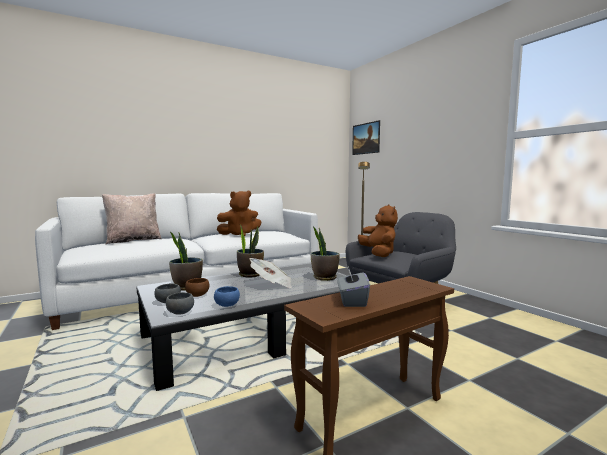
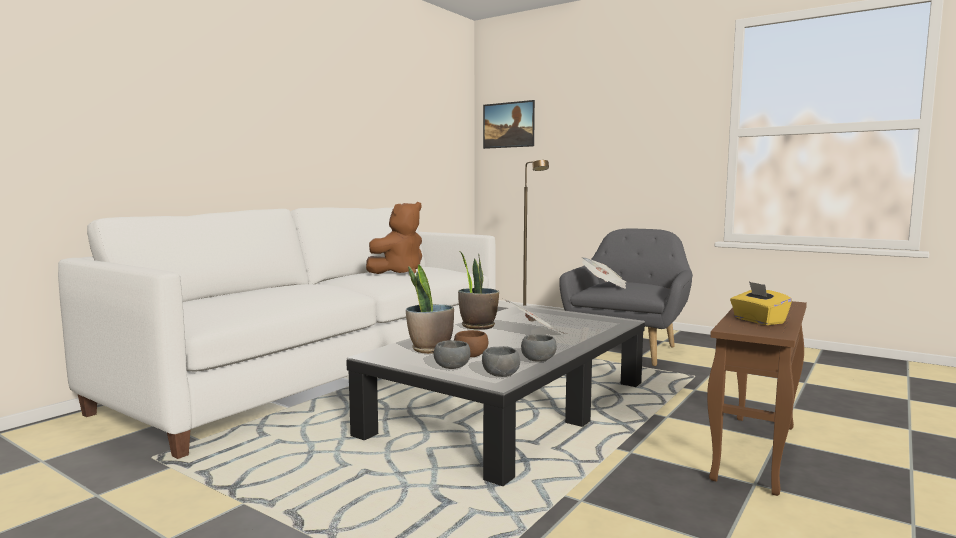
camera: 25 degrees left, 0 degrees up
beige pillow [102,193,161,244] -> none
blue bowl [214,286,240,307] -> grey bowl [521,334,557,362]
potted plant [311,227,340,281] -> none
grey tissue box [338,266,370,307] -> yellow tissue box [730,281,792,325]
brown plush toy [358,204,398,257] -> newspaper [581,257,626,289]

